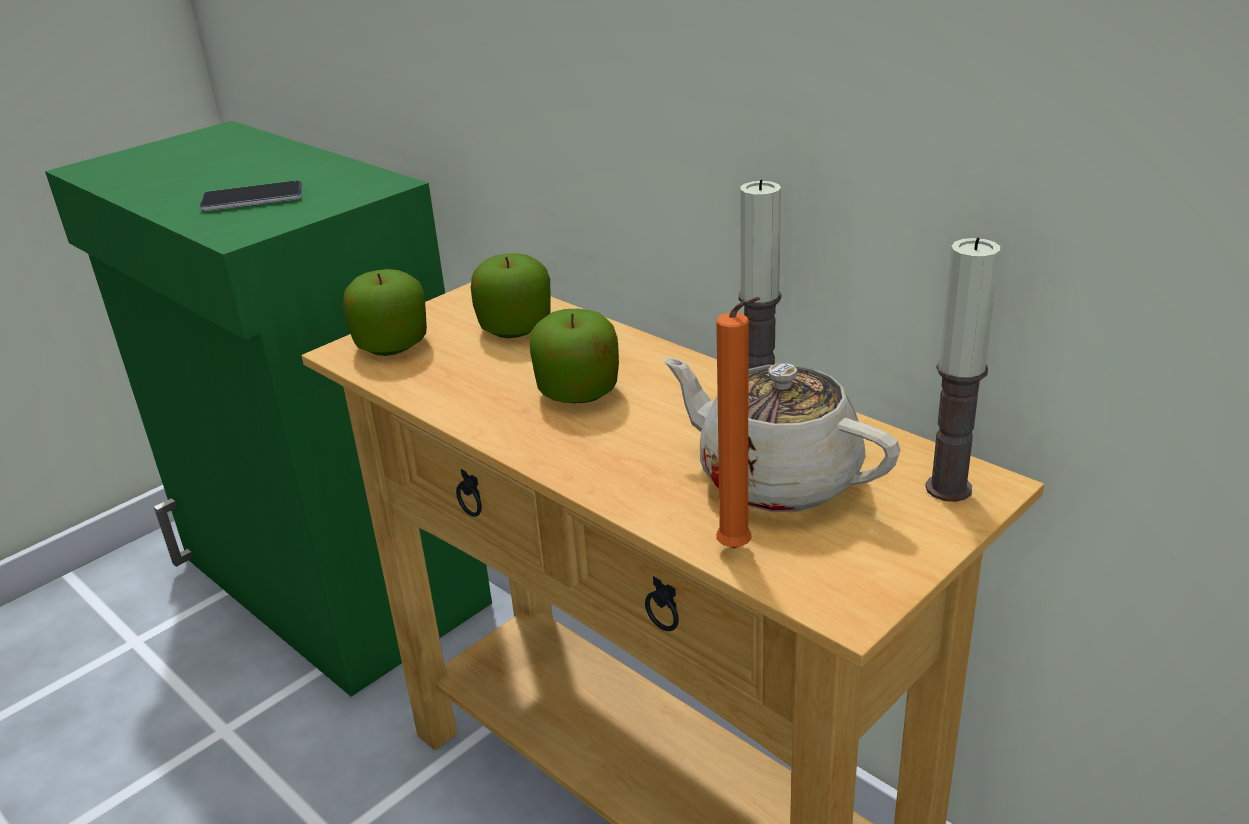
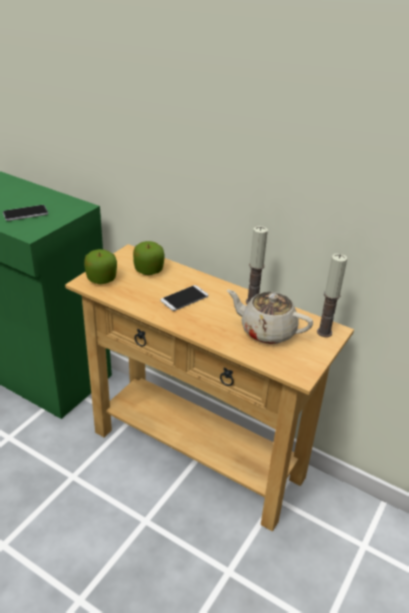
camera: 15 degrees left, 5 degrees up
apple [530,309,619,403] -> phone [161,285,208,311]
orange candle [716,297,760,549] -> none

